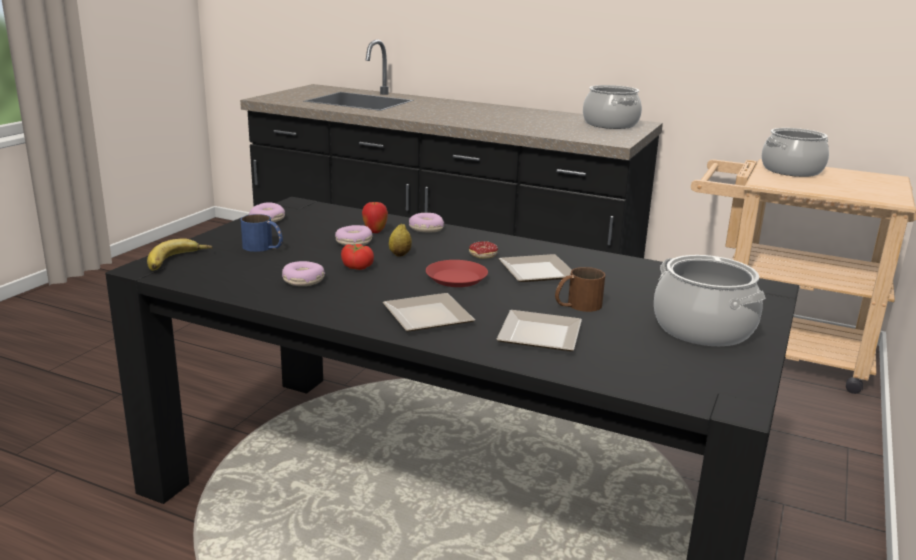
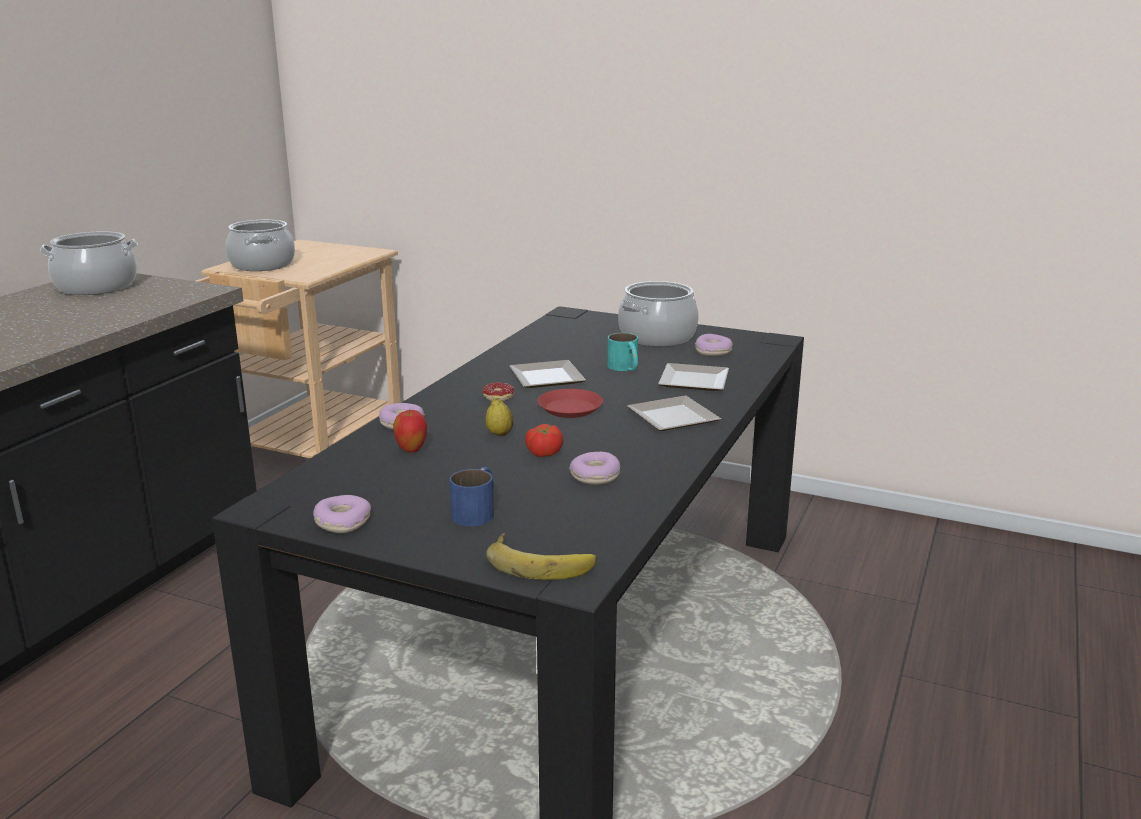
camera: 90 degrees left, 0 degrees up
donut [335,225,373,246] -> donut moved to [695,334,733,356]
brown mug [555,267,605,312] -> turquoise mug [607,333,638,371]

